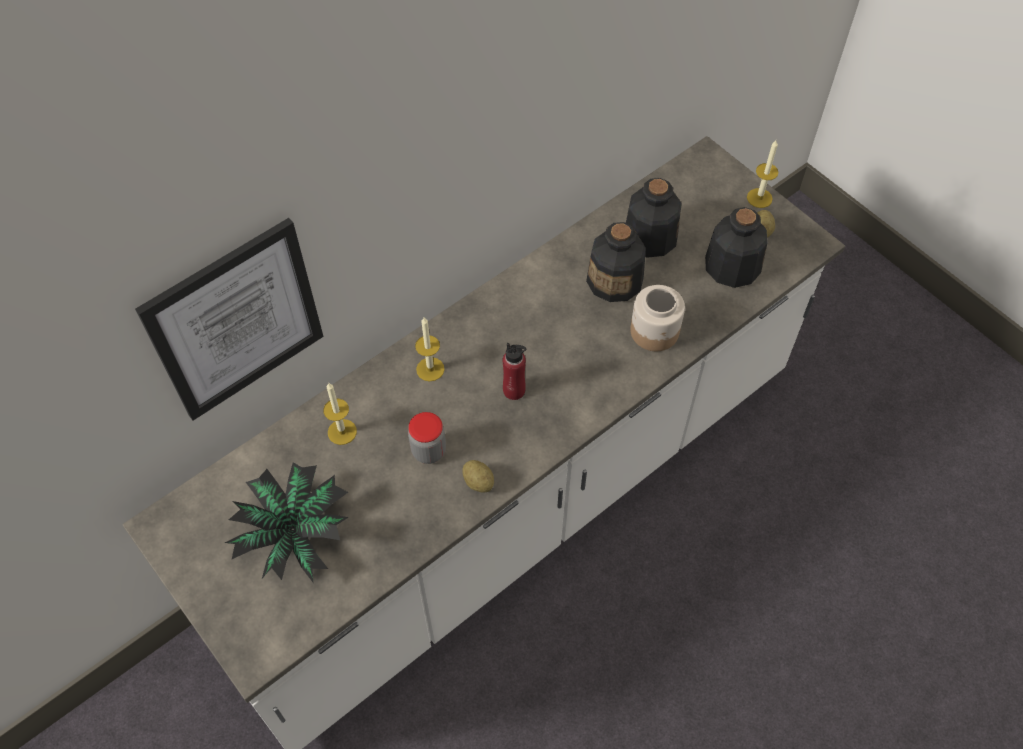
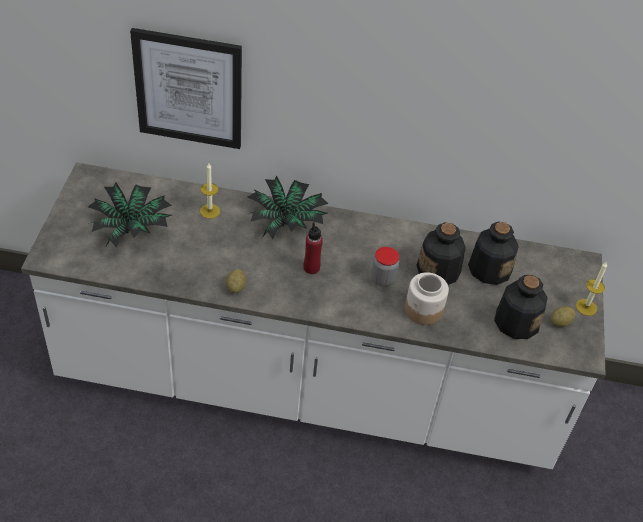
camera: 45 degrees right, 10 degrees down
jar [408,412,446,464] -> jar moved to [371,247,399,287]
candle [415,318,445,381] -> potted plant [246,176,328,239]

